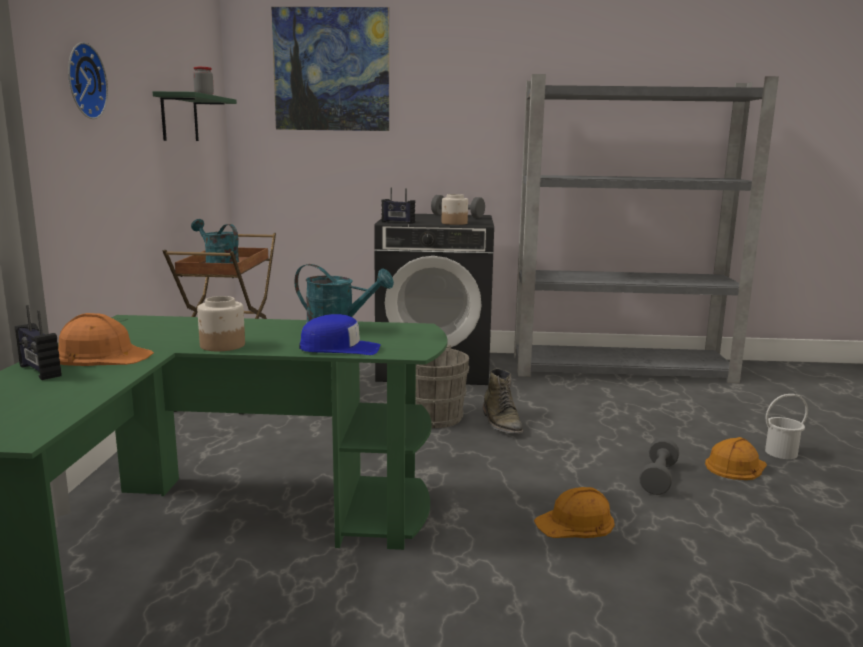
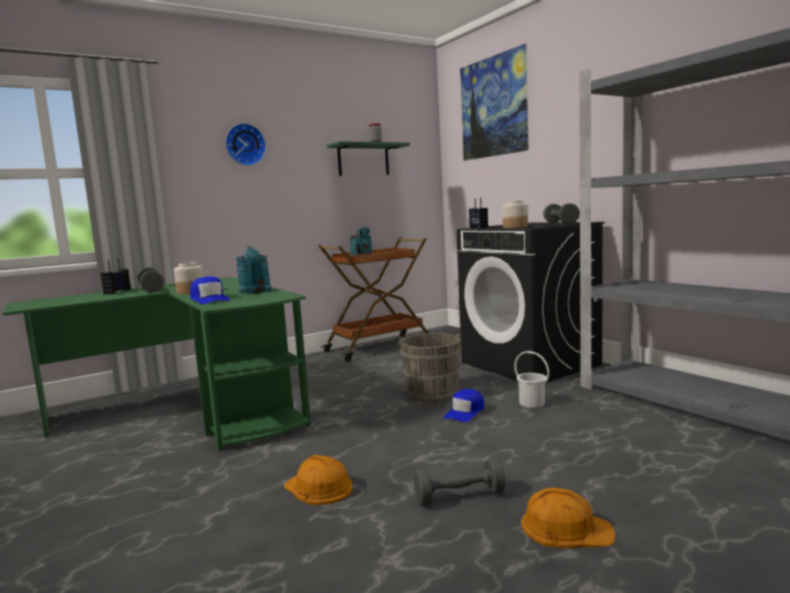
camera: 55 degrees right, 5 degrees down
orange hard hat [58,313,154,366] -> grey dumbbell [138,267,164,293]
green boot [482,369,523,434] -> blue cap [444,389,484,422]
white bucket [765,394,808,459] -> white bucket moved to [514,351,549,408]

